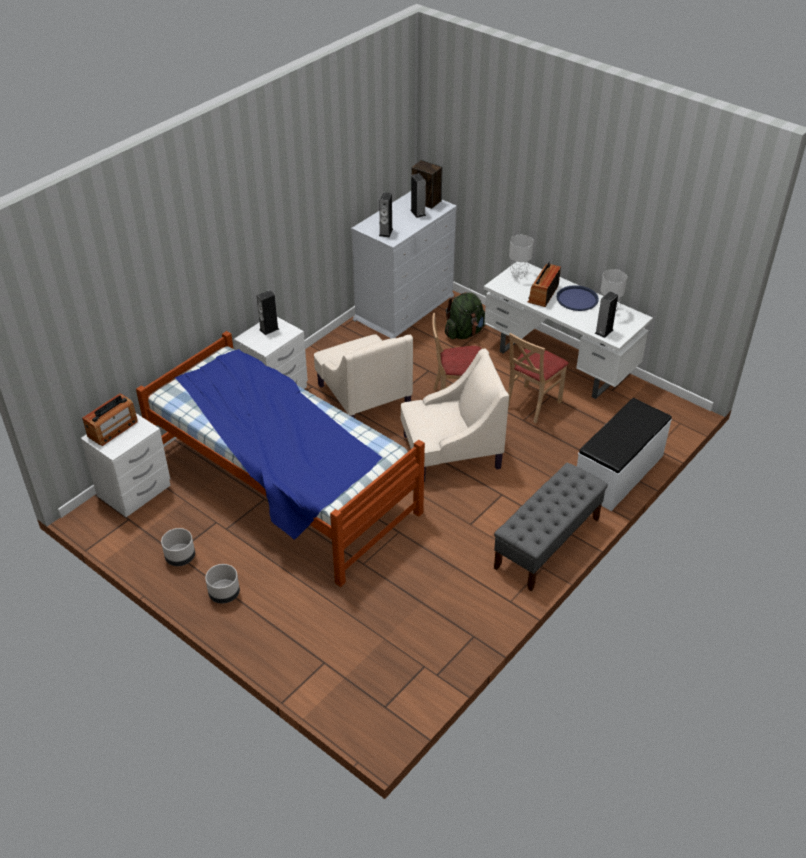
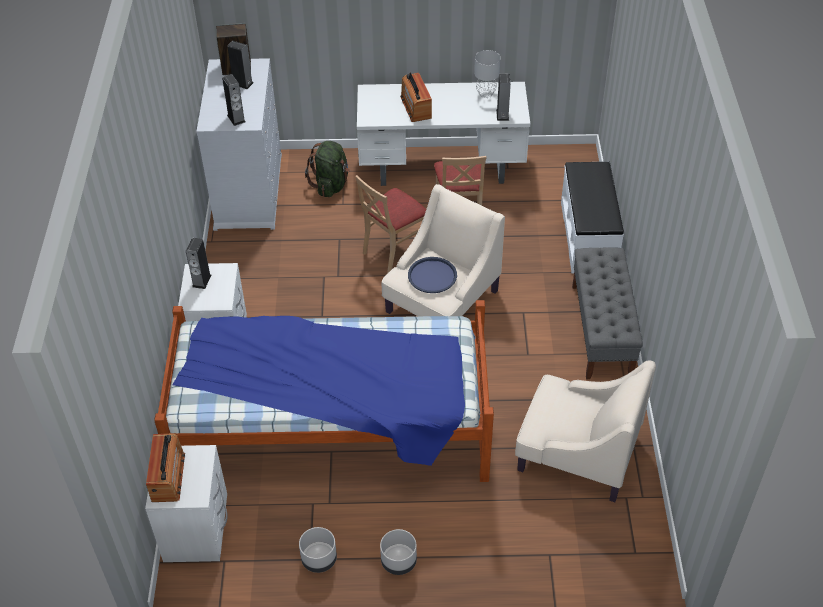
camera: 40 degrees left, 5 degrees up
beige armchair [314,334,413,418] -> beige armchair moved to [515,360,656,502]
grey table lamp [509,235,534,279] -> none
blue tray [557,285,599,311] -> blue tray moved to [408,257,457,293]

